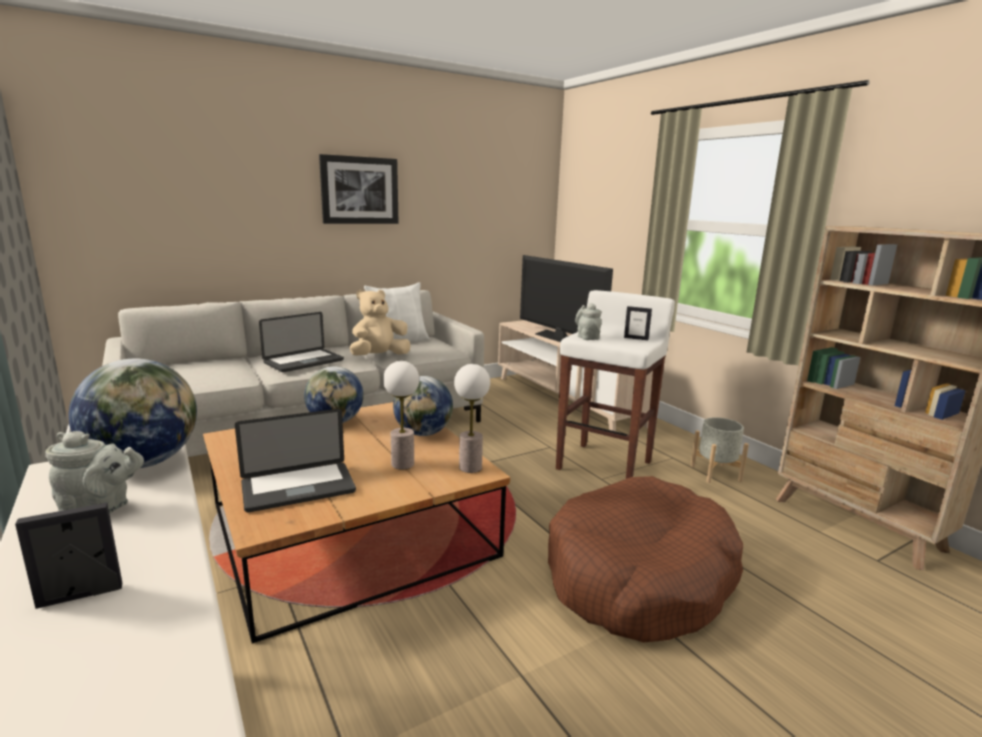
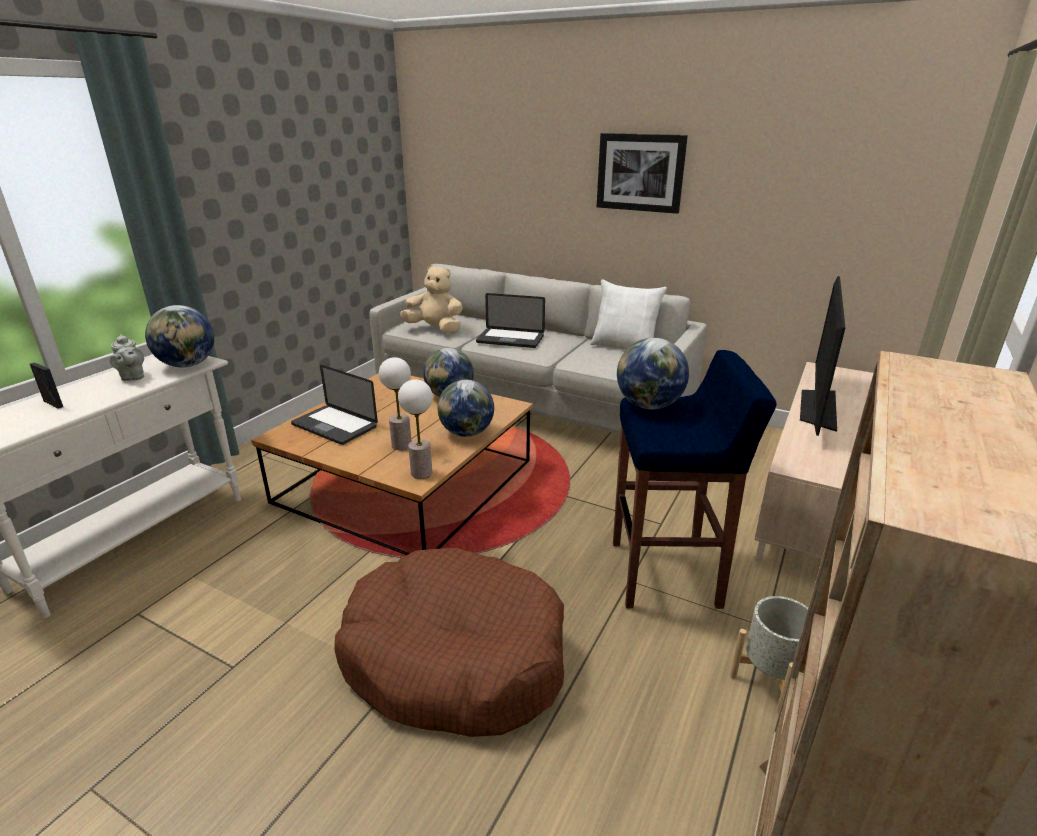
camera: 60 degrees right, 10 degrees up
beige plush toy [350,290,410,356] -> beige plush toy moved to [400,264,463,333]
white stool [556,290,675,479] -> blue stool [613,350,777,609]
grey teapot [575,303,602,340] -> globe [617,338,689,409]
picture frame [624,306,652,340] -> none

